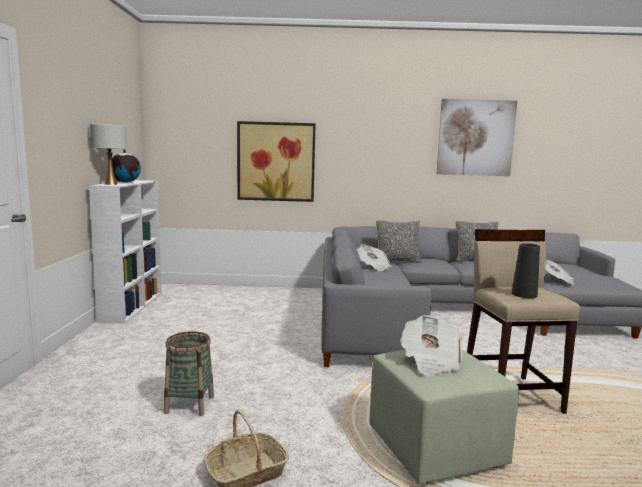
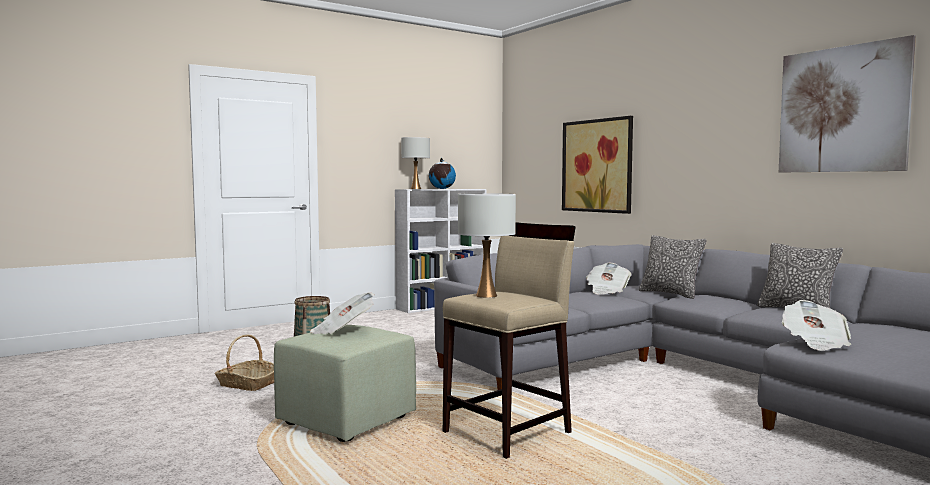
camera: 55 degrees right, 5 degrees down
black vase [512,243,540,298] -> white table lamp [458,193,516,298]

